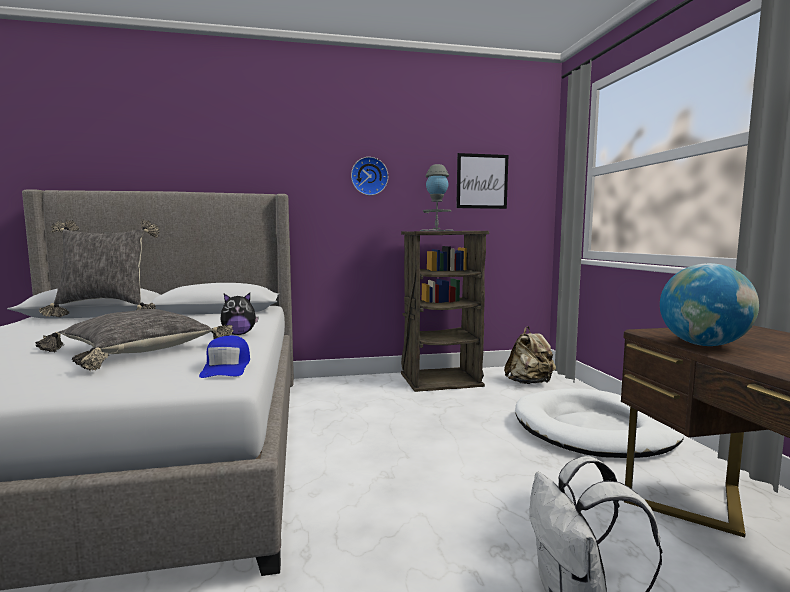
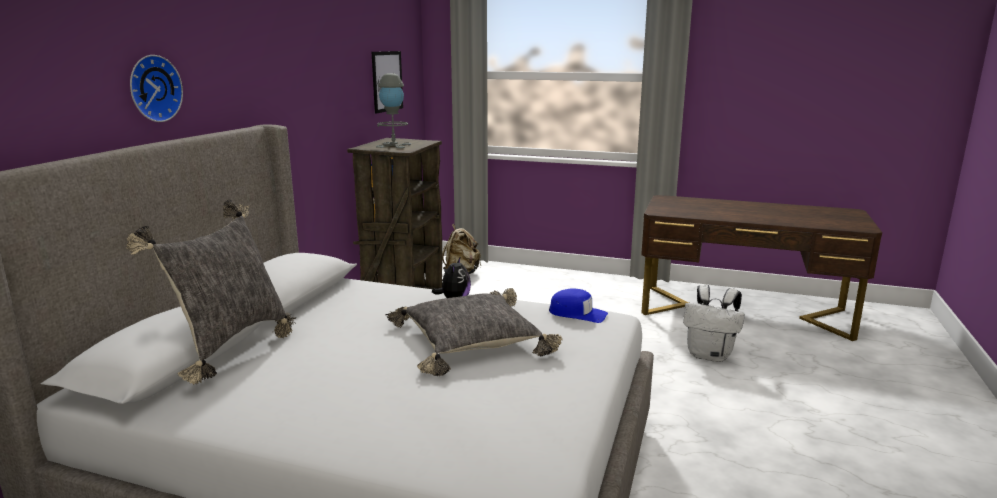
camera: 60 degrees left, 10 degrees up
wall clock [351,157,388,195] -> wall clock moved to [130,55,183,122]
white dog bed [515,388,684,458] -> none
globe [660,263,759,346] -> none

